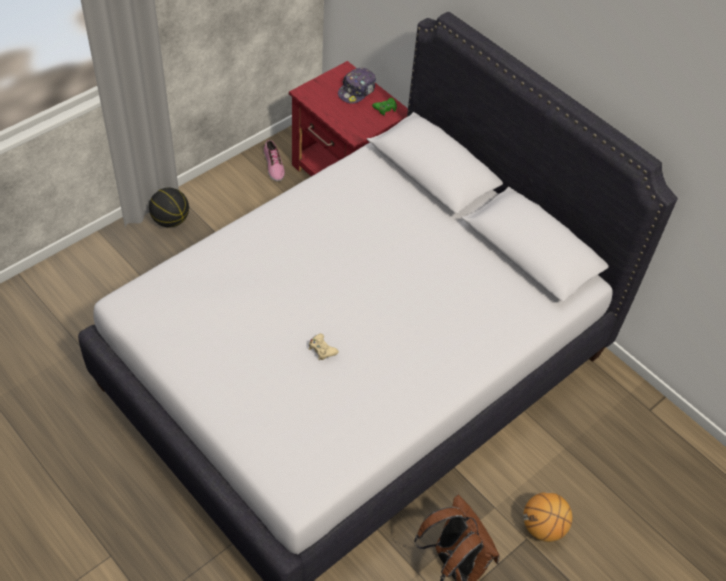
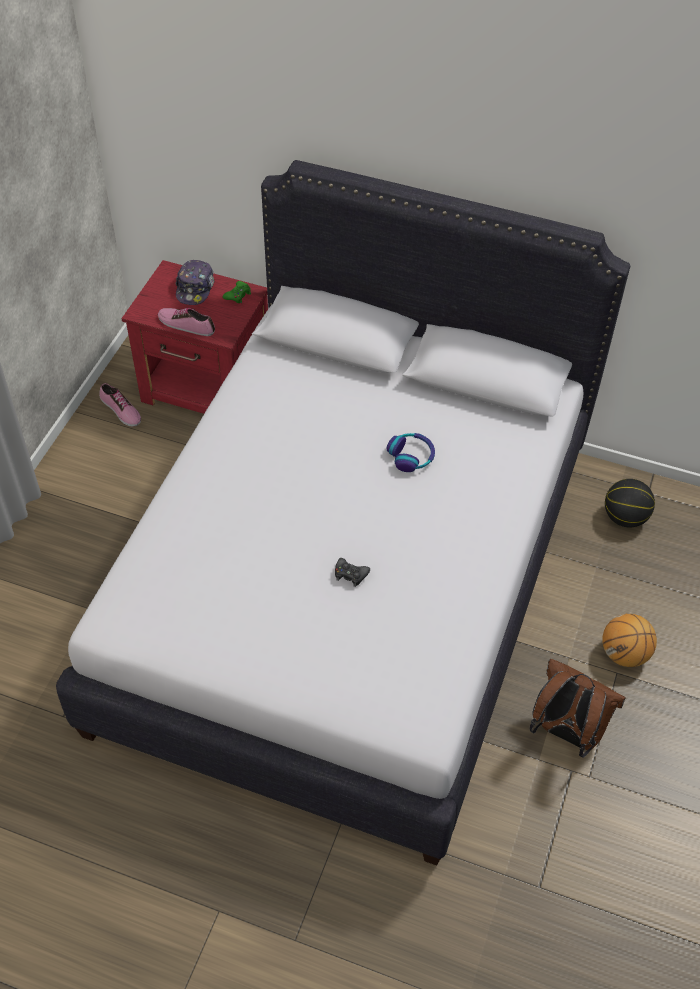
camera: 25 degrees left, 0 degrees up
basketball [149,188,189,227] -> basketball moved to [605,479,655,527]
beige game controller [309,333,339,360] -> black game controller [335,558,370,587]
none -> shoe [158,308,215,336]
none -> headphones [386,433,435,472]

